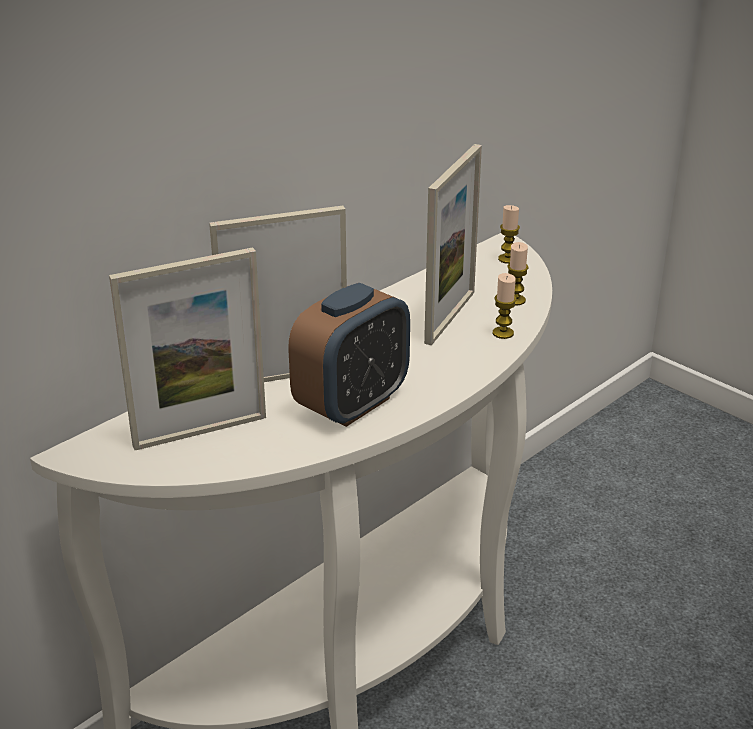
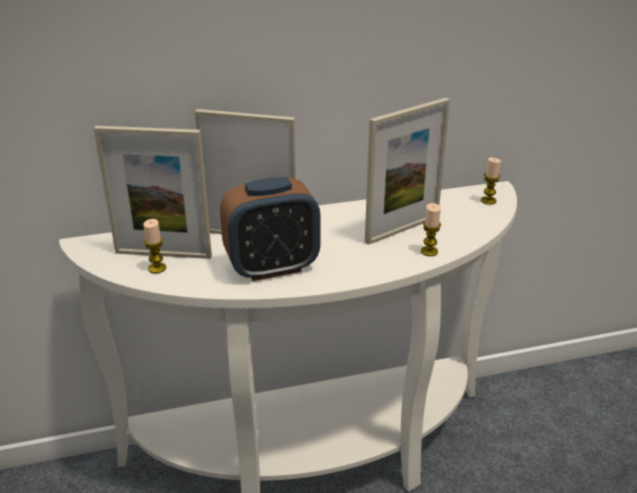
camera: 30 degrees right, 0 degrees up
candle [507,242,528,305] -> candle moved to [143,219,166,274]

